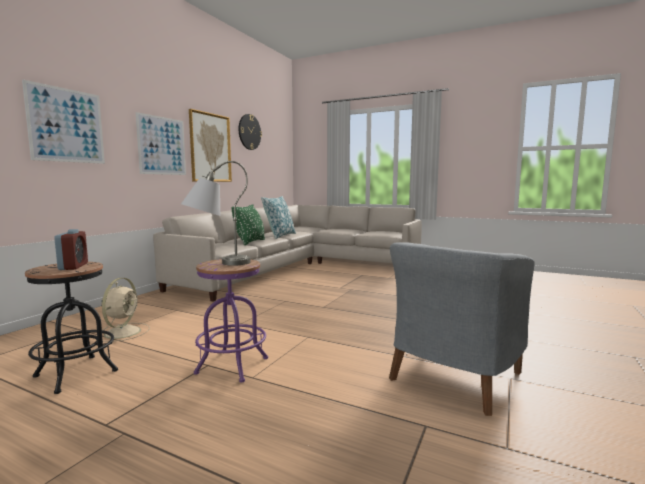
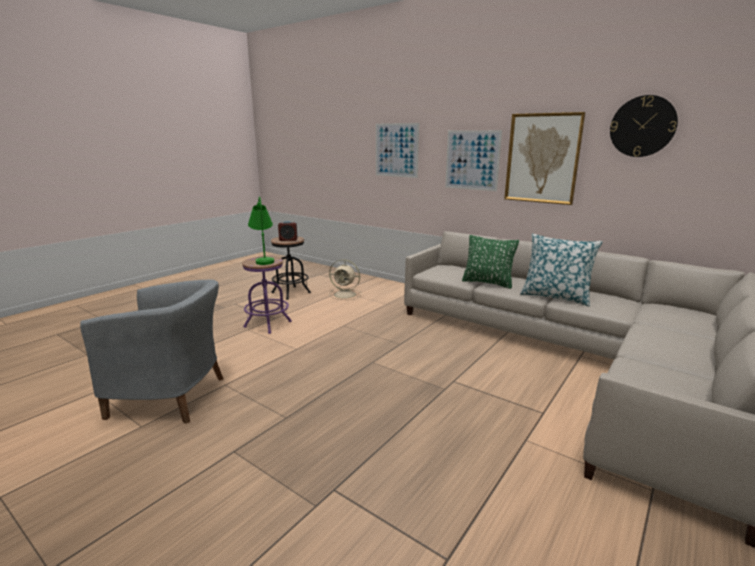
camera: 100 degrees right, 10 degrees up
grey table lamp [181,161,250,266] -> green table lamp [248,196,274,265]
grey armchair [389,243,535,416] -> grey armchair turned 135 degrees clockwise [80,280,224,424]

